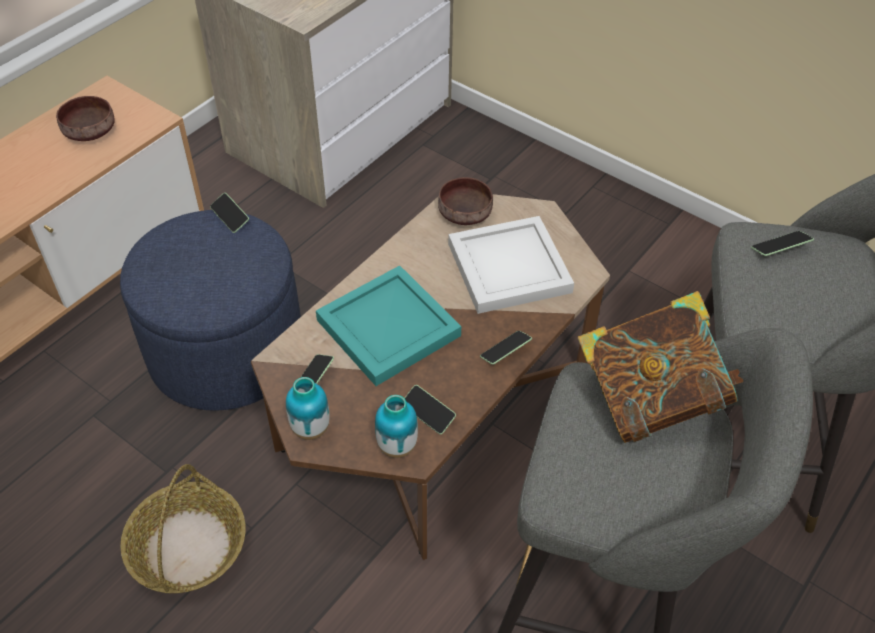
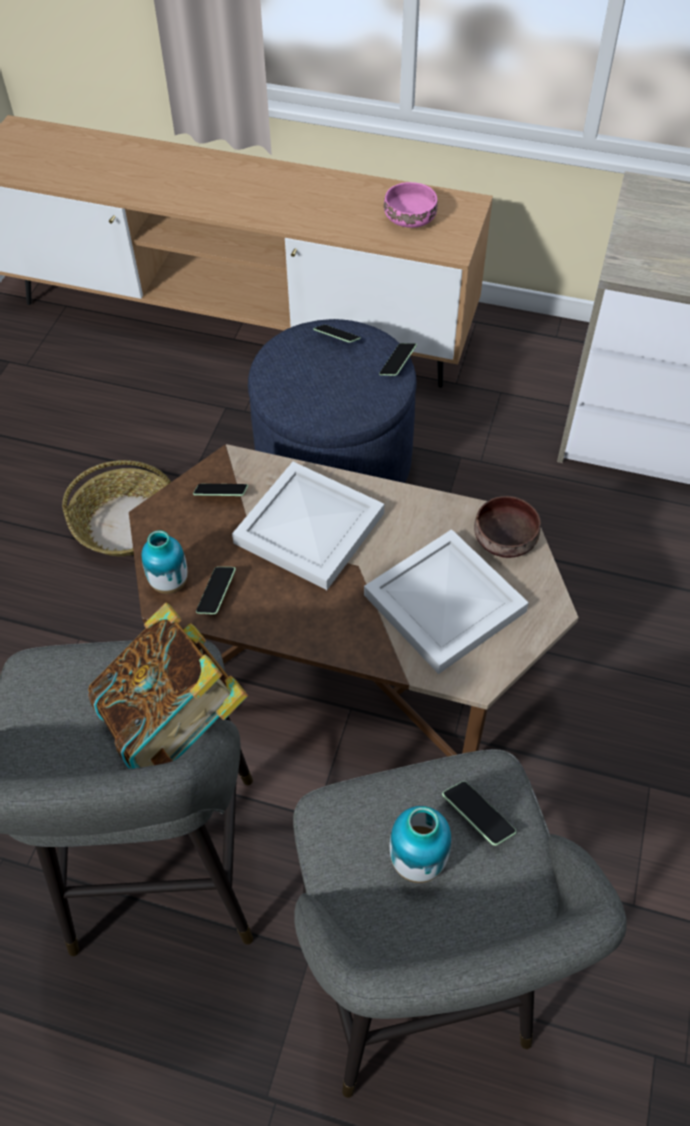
camera: 70 degrees right, 5 degrees up
brown bowl [56,96,115,141] -> pink bowl [384,182,437,228]
vase [286,377,329,440] -> vase moved to [390,806,451,883]
turquoise tray [316,265,461,386] -> white tray [232,462,384,590]
phone [480,331,532,365] -> phone moved to [313,325,361,343]

